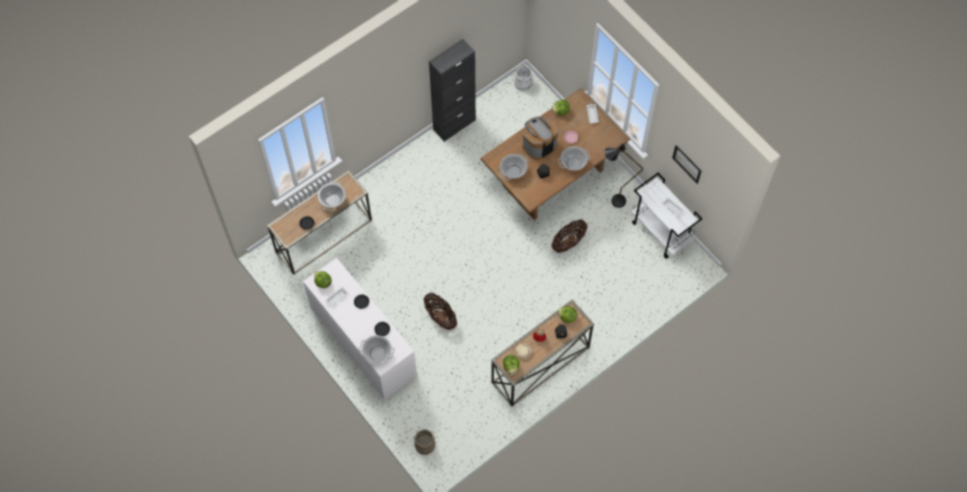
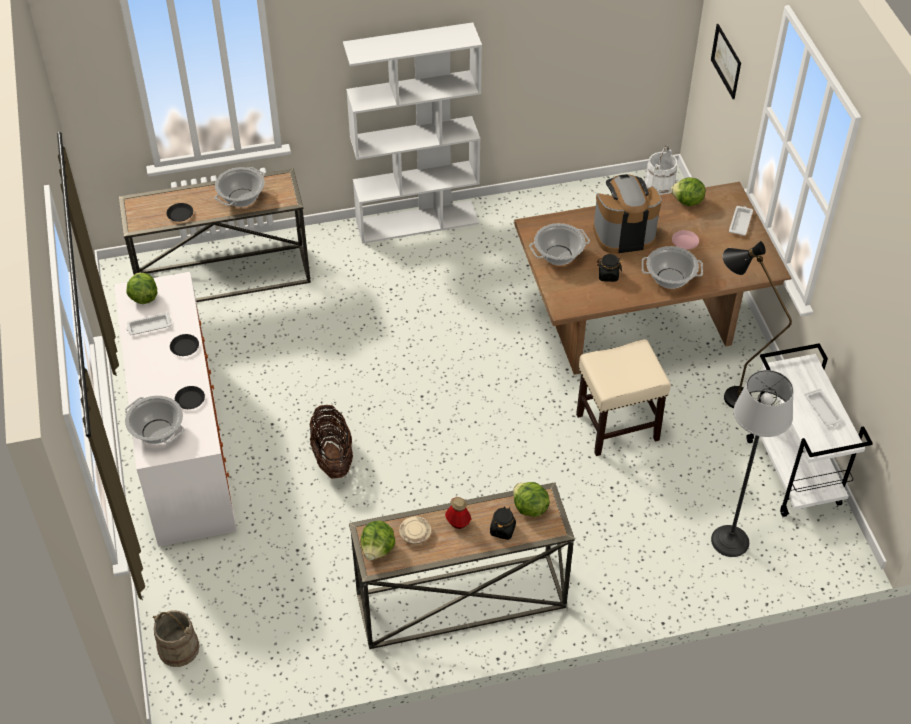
camera: 25 degrees right, 15 degrees down
black cabinet [429,39,476,142] -> none
basket [552,219,588,253] -> beige stool [576,339,671,456]
picture [672,145,701,184] -> picture moved to [711,24,741,99]
none -> white bookcase [343,22,482,244]
none -> floor lamp [711,370,793,557]

